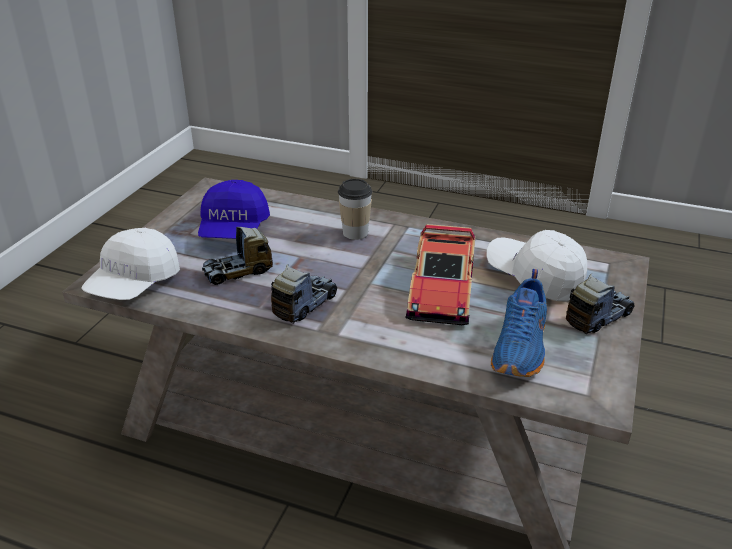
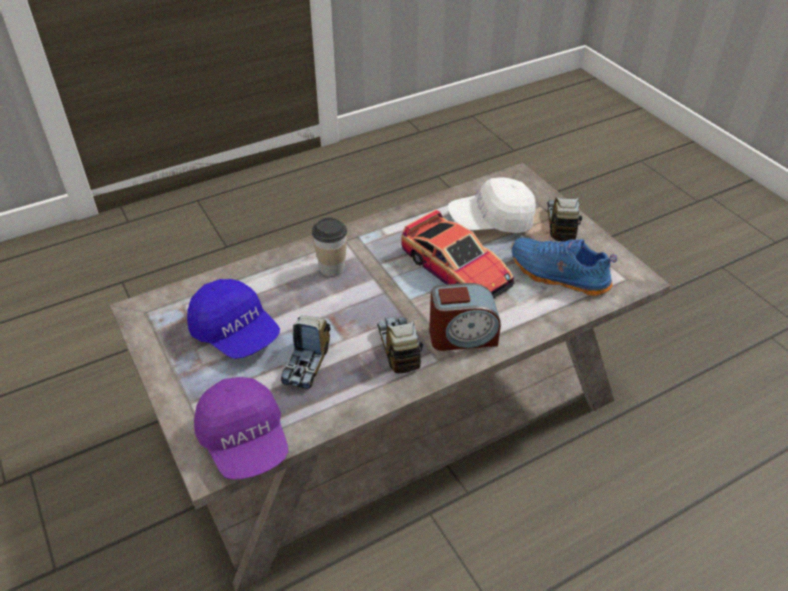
camera: 50 degrees left, 10 degrees up
white cap [81,228,180,300] -> purple cap [194,377,288,480]
blue shoe [491,269,547,377] -> blue shoe turned 150 degrees clockwise [512,238,617,296]
none -> alarm clock [429,283,501,351]

